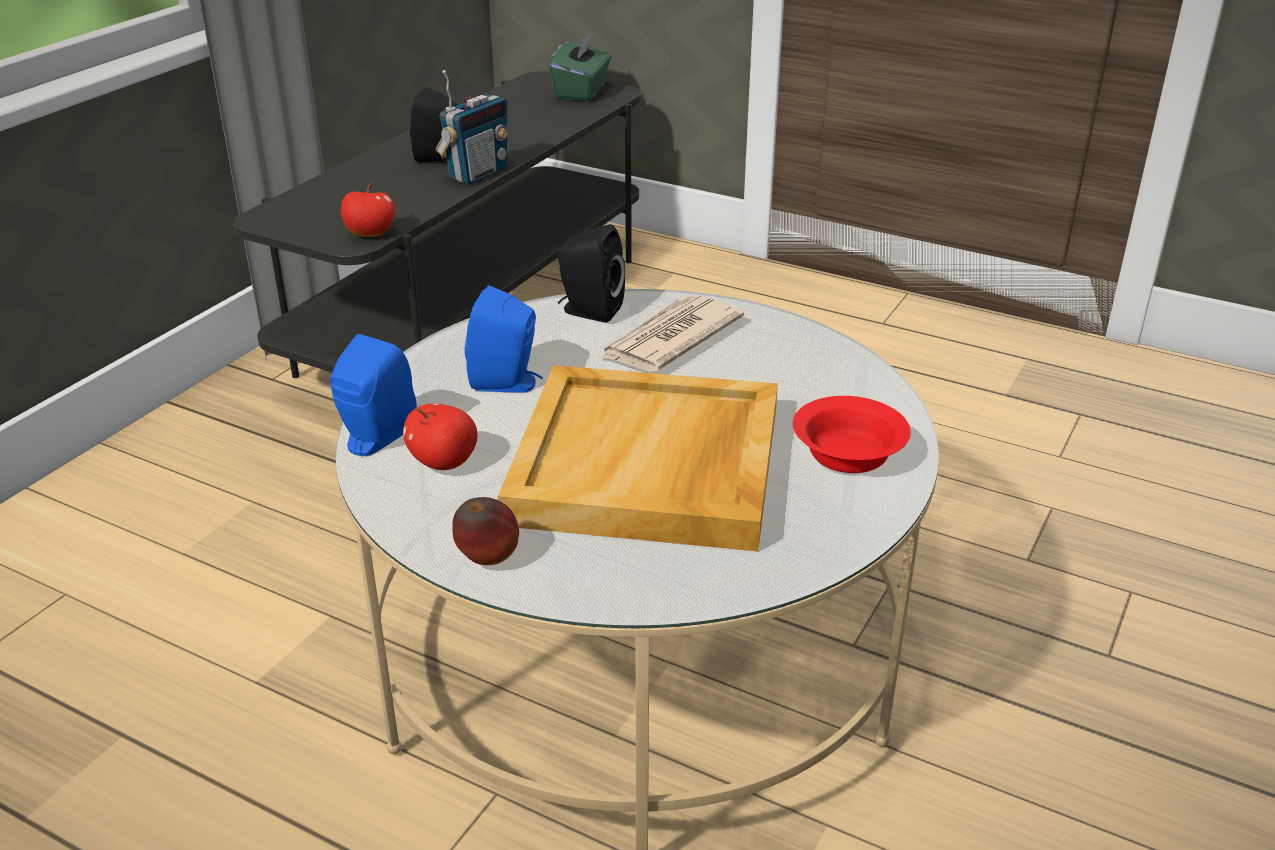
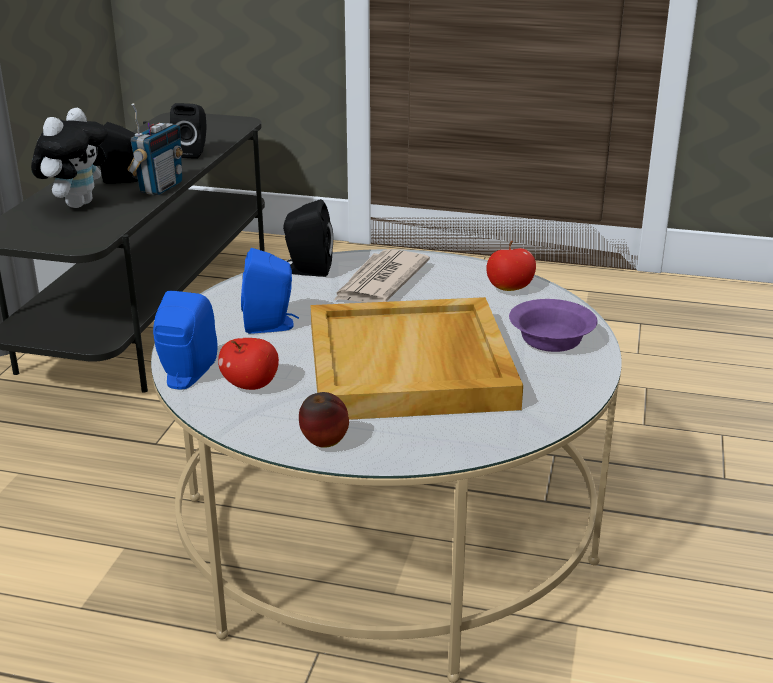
camera: 15 degrees left, 5 degrees down
apple [341,183,395,237] -> apple moved to [486,241,536,291]
green tissue box [549,32,611,101] -> none
red bowl [793,396,911,473] -> purple bowl [509,299,598,352]
none -> plush toy [31,108,108,208]
none -> black speaker [170,103,207,159]

